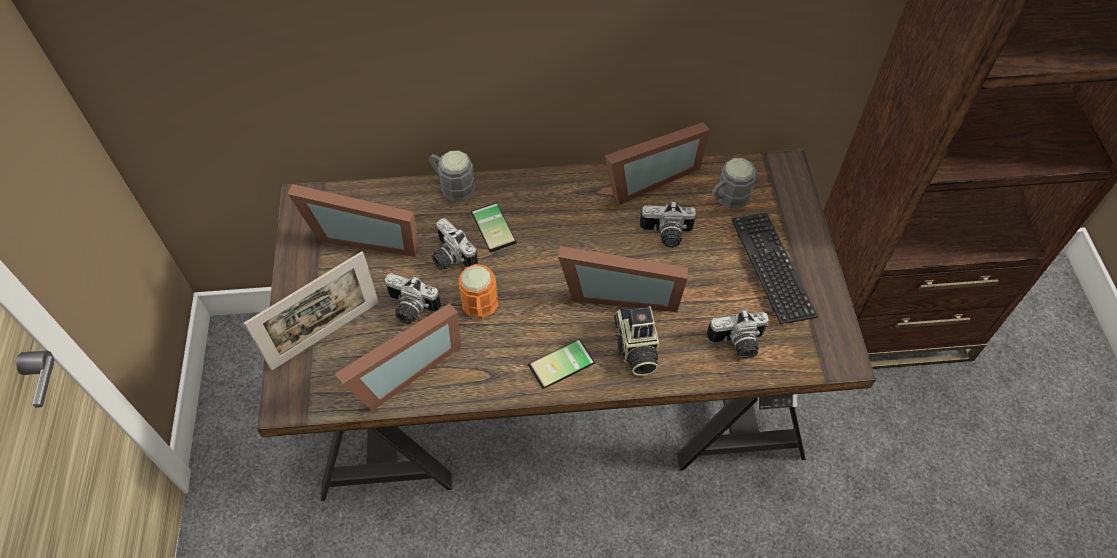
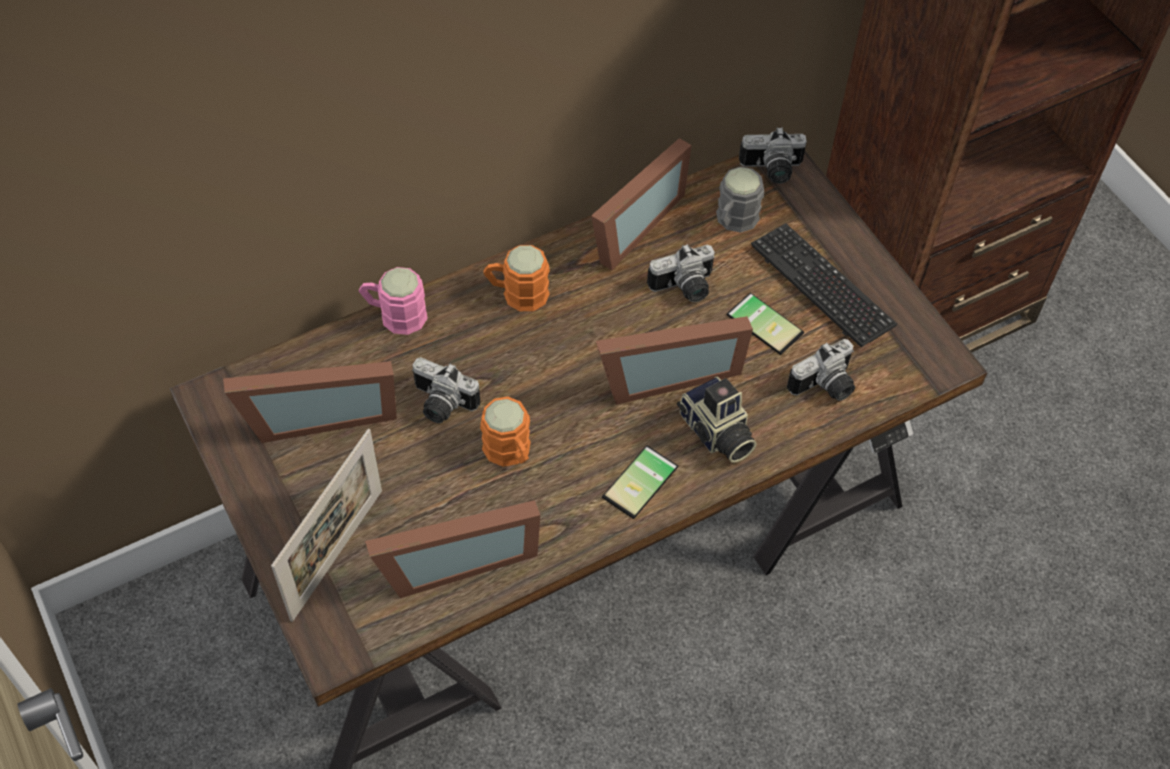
camera: 25 degrees left, 0 degrees up
picture frame [335,303,461,411] -> picture frame turned 45 degrees clockwise [365,500,540,598]
camera [385,273,441,324] -> camera moved to [739,127,807,184]
grey mug [428,150,476,202] -> pink mug [359,267,428,335]
phone [471,202,517,252] -> phone moved to [727,293,804,355]
none -> orange mug [483,245,550,311]

